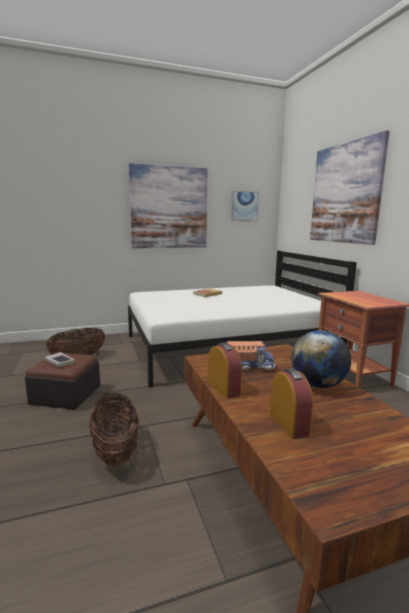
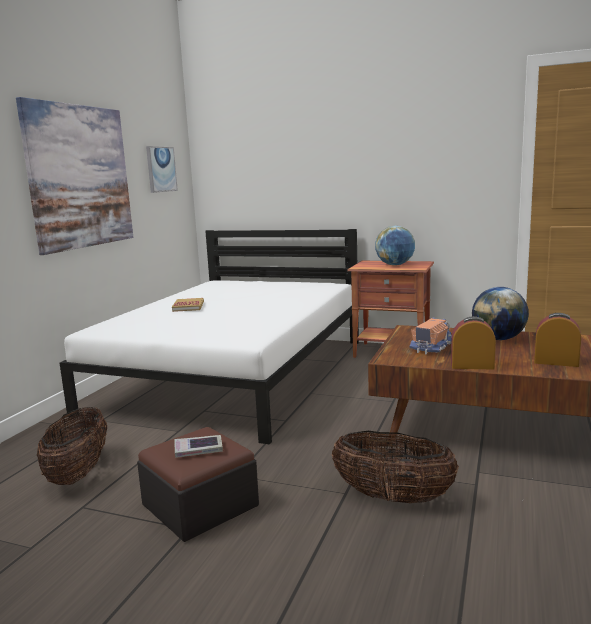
camera: 50 degrees left, 0 degrees up
picture [310,130,390,245] -> none
none -> globe [375,226,415,265]

